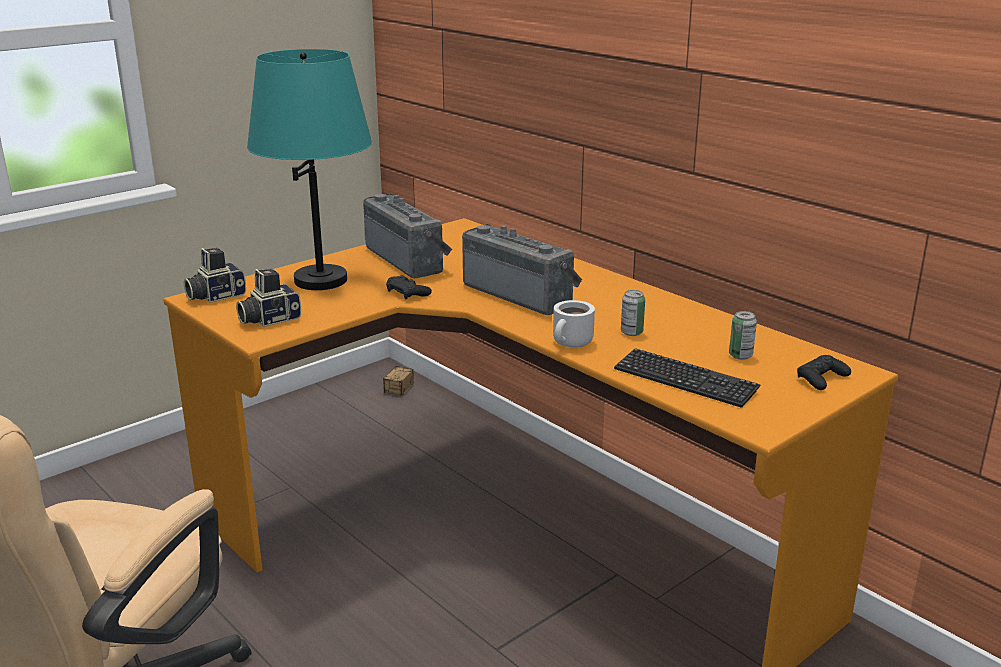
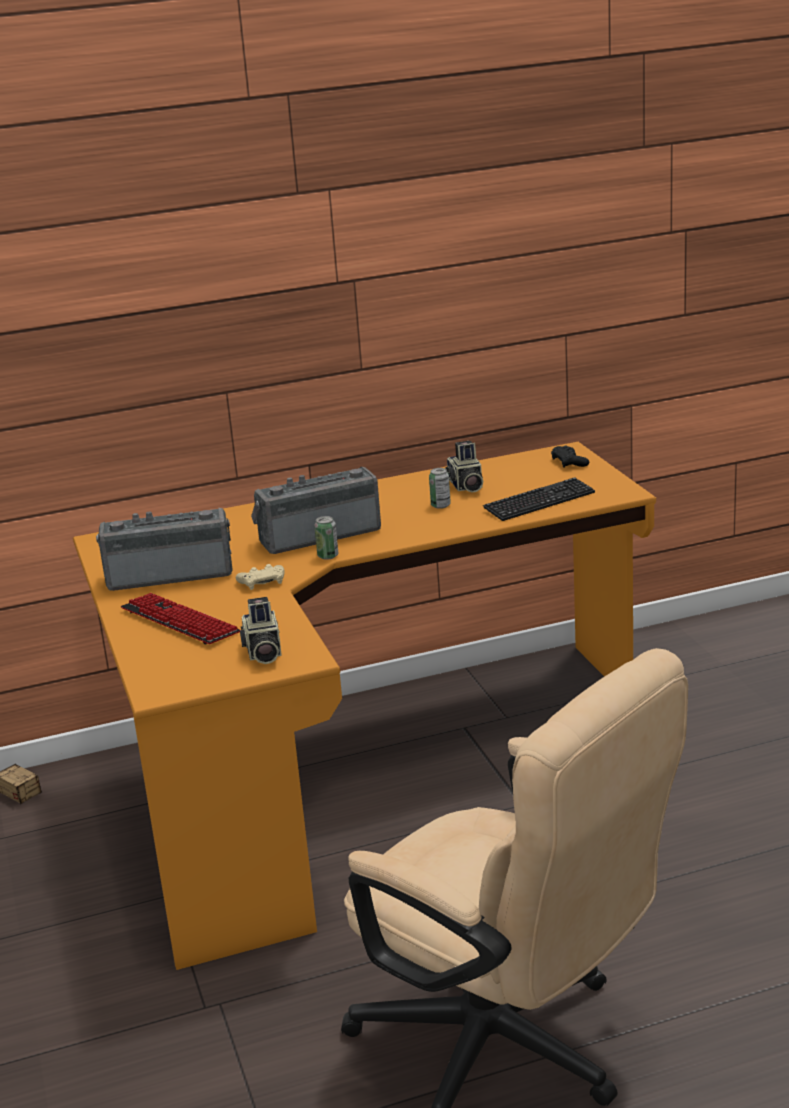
camera: 65 degrees left, 0 degrees up
camera [184,248,246,303] -> camera moved to [445,441,483,493]
turquoise table lamp [247,49,372,290] -> keyboard [121,593,240,645]
black game controller [386,275,432,299] -> beige game controller [236,564,284,590]
white mug [553,300,595,347] -> none
can [729,311,757,360] -> can moved to [314,516,338,560]

